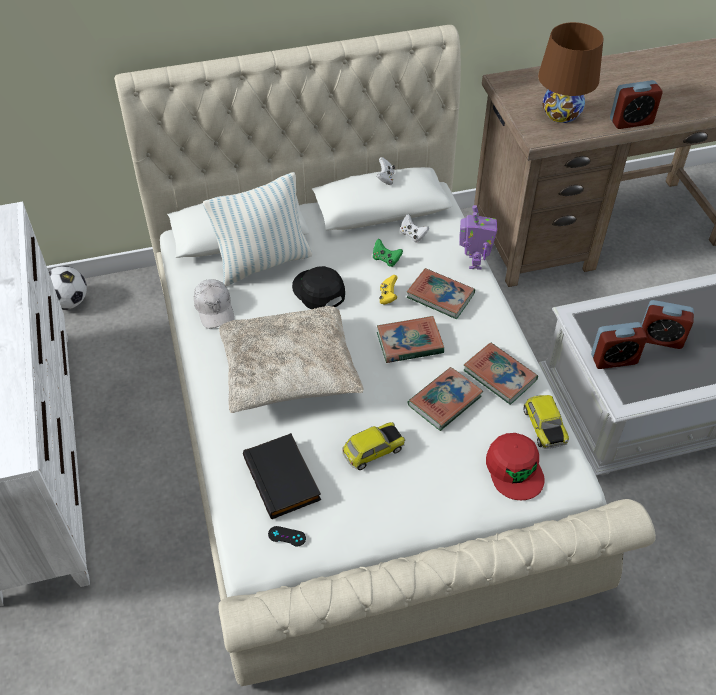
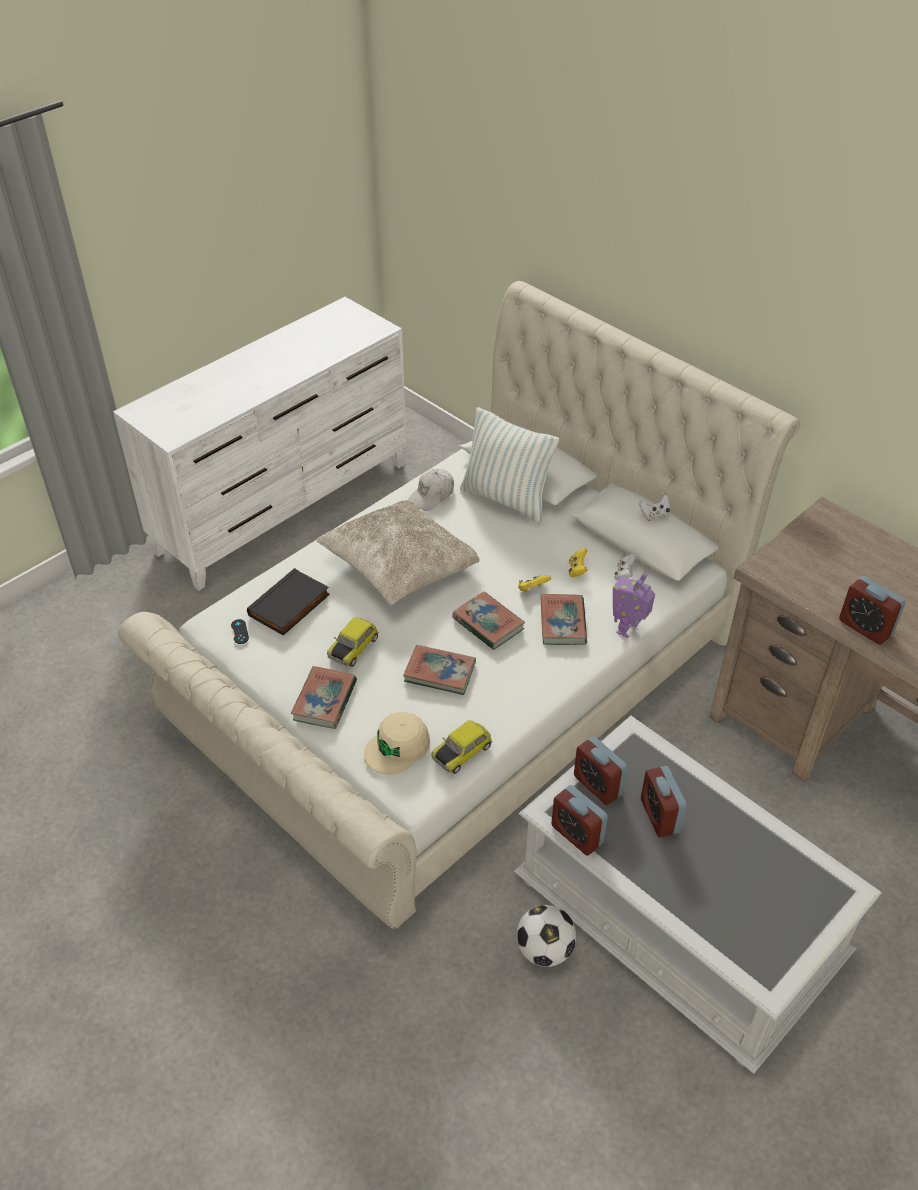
camera: 60 degrees right, 5 degrees down
football [49,266,87,310] -> football moved to [517,905,576,967]
black cap [292,266,345,309] -> none
toy car [342,422,405,470] -> toy car turned 90 degrees clockwise [327,617,379,667]
green game controller [373,239,403,267] -> yellow game controller [569,548,588,577]
toy robot [459,205,497,270] -> toy robot turned 150 degrees clockwise [613,573,655,638]
book [463,342,538,405] -> book moved to [291,666,357,729]
red cap [486,433,545,500] -> beige cap [364,712,430,775]
brown table lamp [538,22,604,123] -> none
none -> alarm clock [551,785,608,856]

